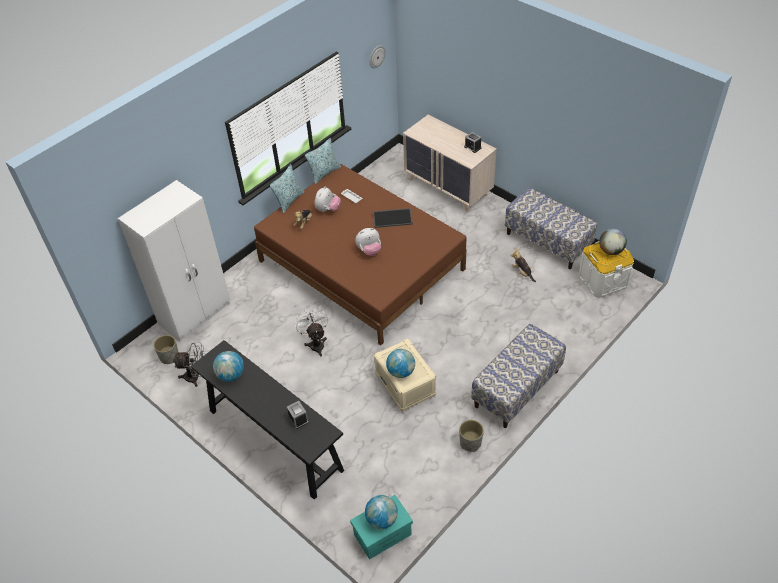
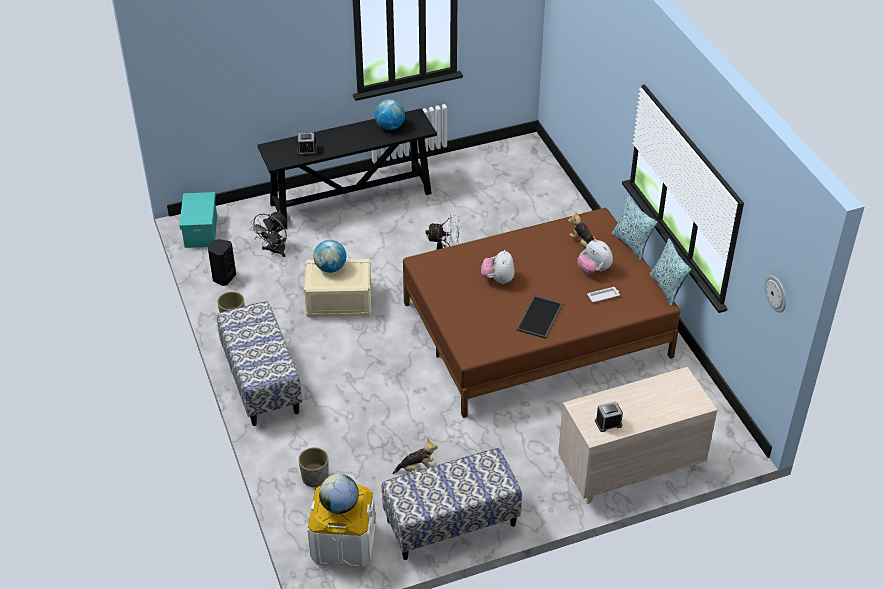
camera: 115 degrees right, 5 degrees down
white wardrobe [118,180,231,342] -> none
grey planter [153,335,178,364] -> grey planter moved to [298,447,329,487]
grey fan [173,343,204,387] -> grey fan moved to [250,211,288,257]
globe [365,495,398,529] -> none
none -> black speaker [208,239,236,286]

